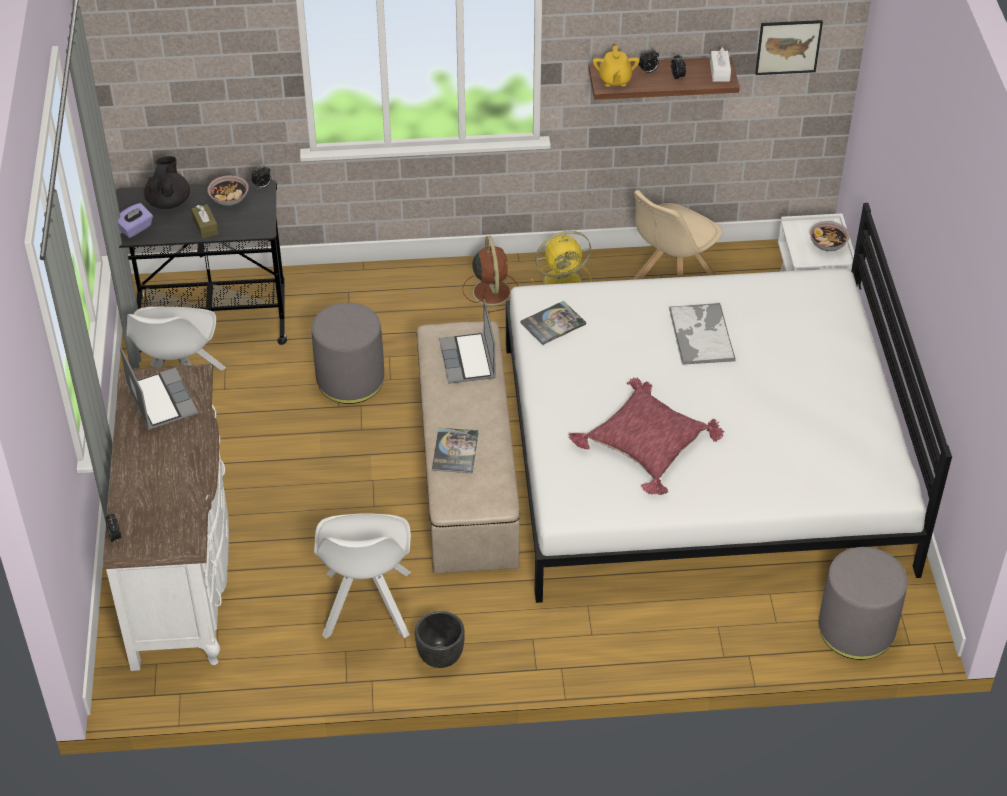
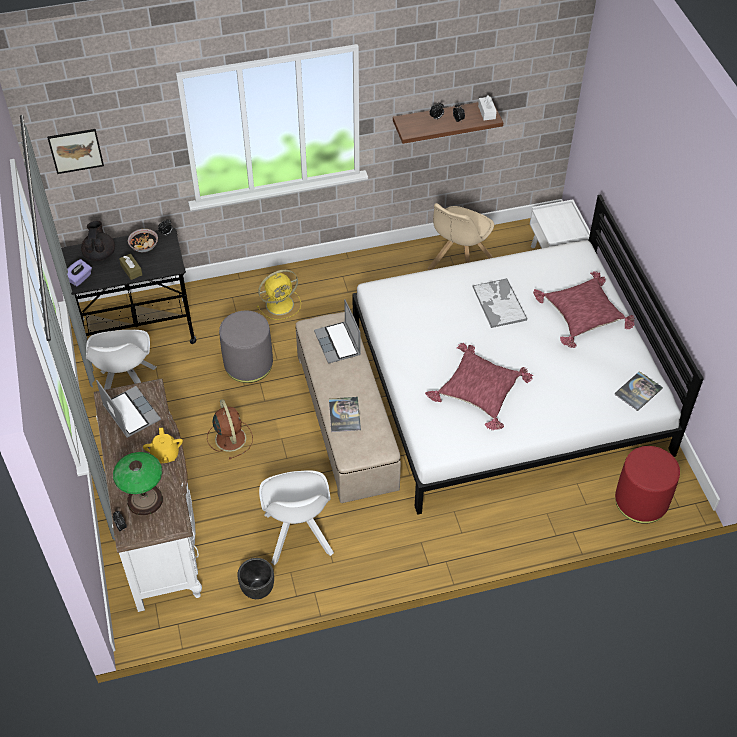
camera: 10 degrees left, 5 degrees up
black planter [415,611,465,668] -> black planter moved to [237,558,274,599]
brown fan [462,236,518,314] -> brown fan moved to [207,399,253,460]
book [521,301,586,345] -> book moved to [614,371,663,411]
yellow fan [531,231,592,285] -> yellow fan moved to [257,270,301,320]
yellow teapot [593,45,640,87] -> yellow teapot moved to [143,427,183,463]
picture [755,20,823,75] -> picture moved to [47,129,104,174]
bowl [810,221,850,251] -> none
grey ottoman [819,547,907,660] -> red ottoman [615,446,680,524]
none -> table lamp [113,452,163,516]
none -> red pillow [533,271,635,348]

